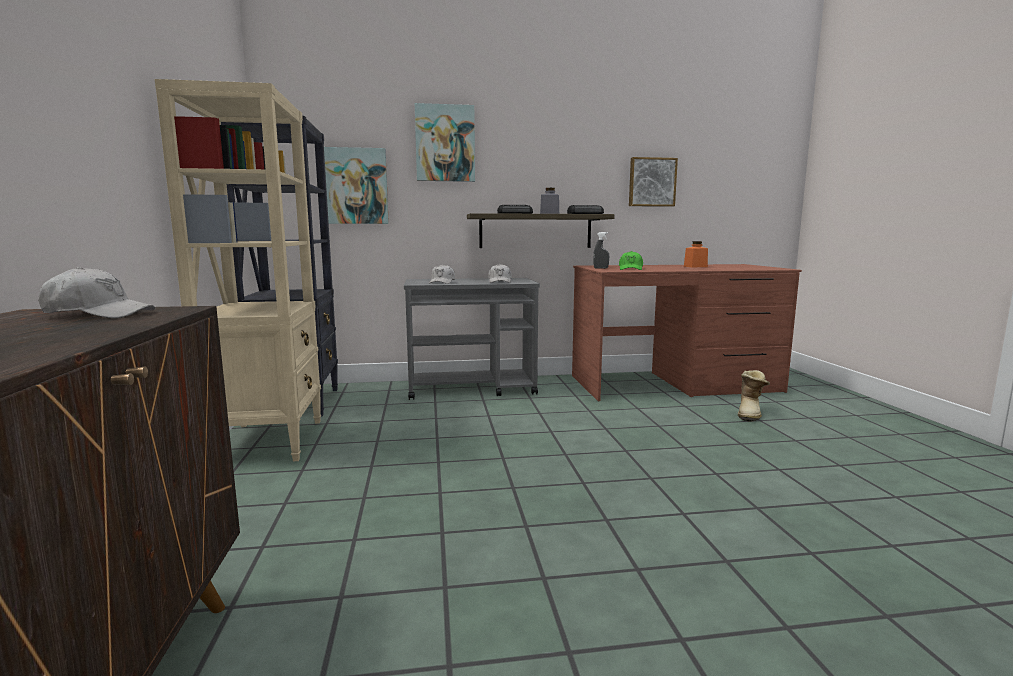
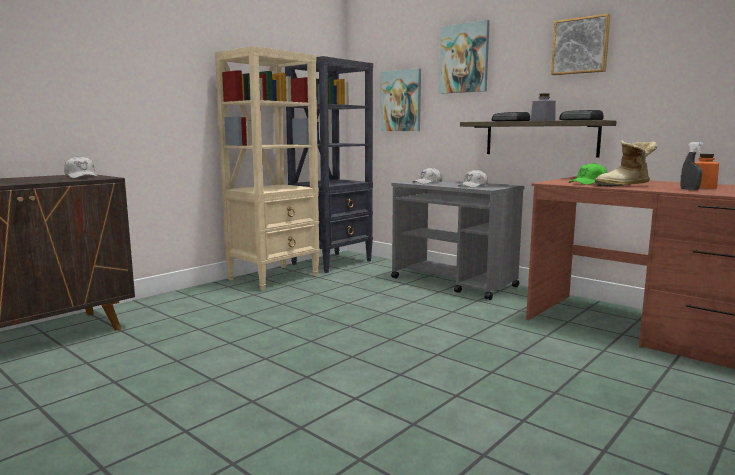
camera: 50 degrees right, 0 degrees up
grey spray bottle [593,232,609,269] -> grey spray bottle moved to [681,142,703,190]
picture [629,157,678,207] -> picture moved to [551,14,610,75]
boot [738,370,770,421] -> boot moved to [595,141,657,187]

